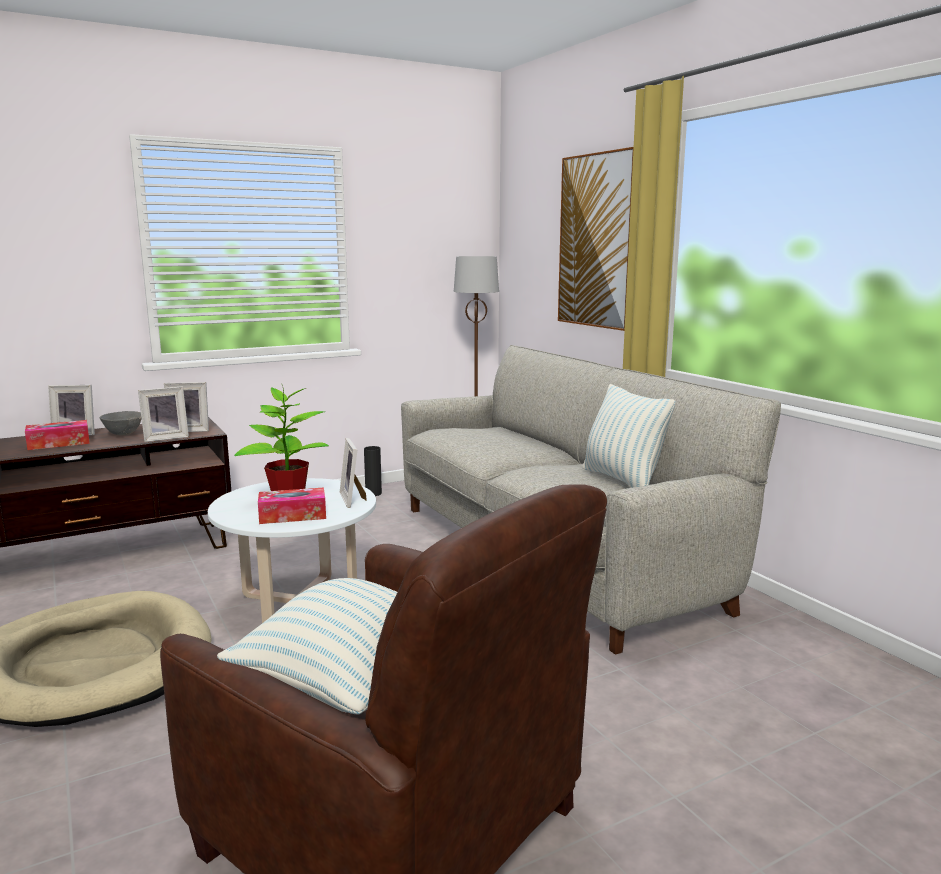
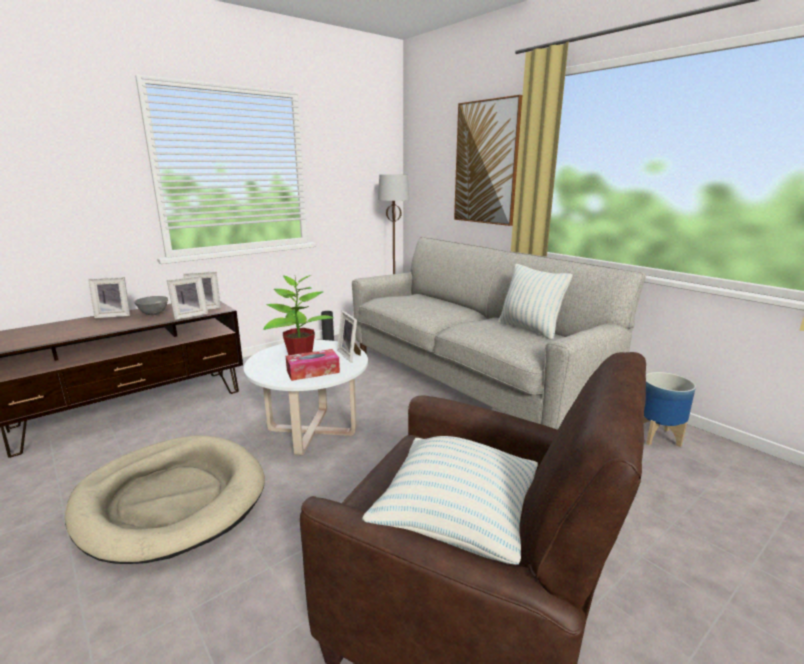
camera: 10 degrees left, 5 degrees up
tissue box [25,420,90,450] -> none
none -> planter [643,372,696,447]

